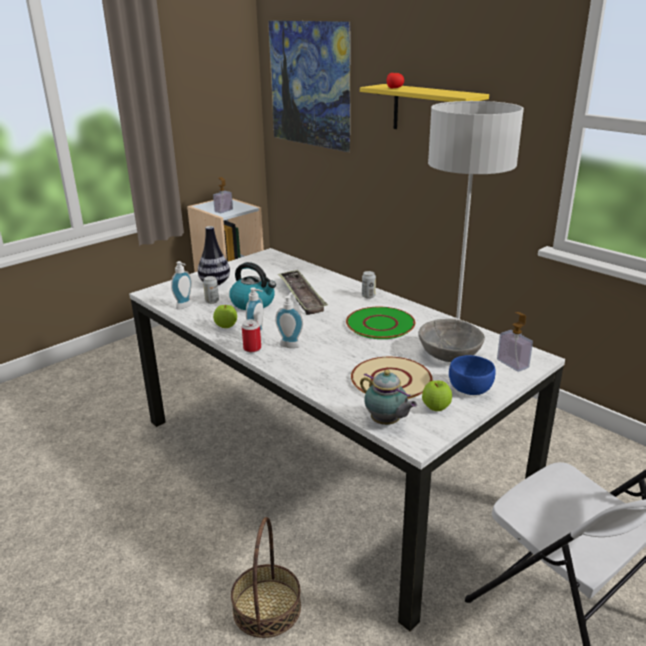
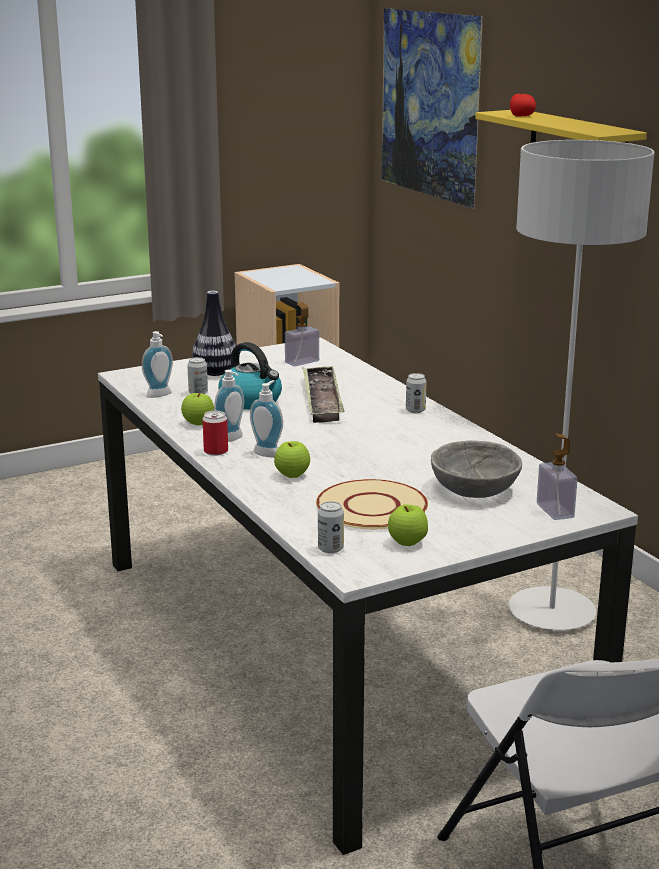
camera: 15 degrees right, 5 degrees down
soap dispenser [213,177,233,213] -> soap dispenser moved to [285,302,319,366]
basket [231,517,301,638] -> none
green plate [346,307,415,339] -> none
teapot [360,370,417,425] -> can [318,501,344,554]
blue bowl [449,355,496,395] -> none
none -> apple [274,441,310,478]

